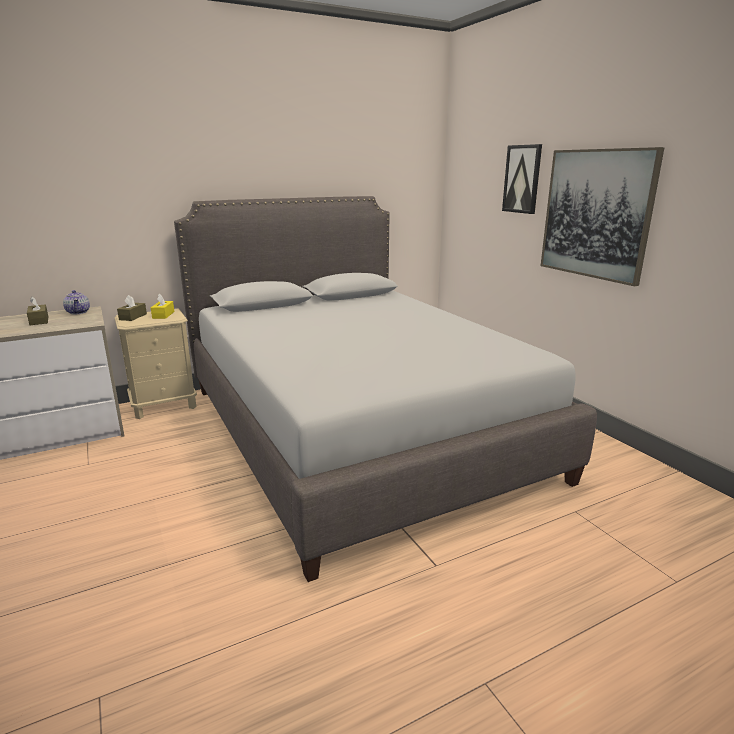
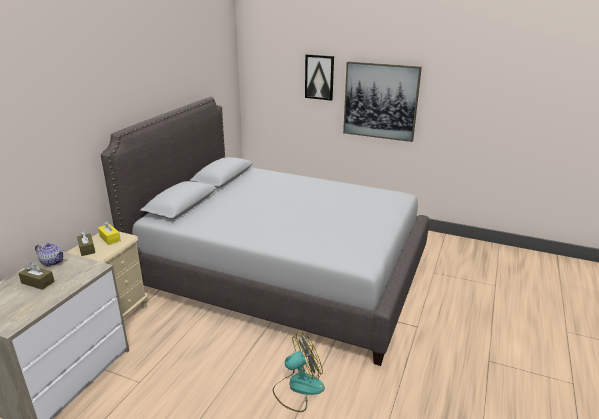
camera: 40 degrees left, 5 degrees up
none -> fan [273,331,325,412]

